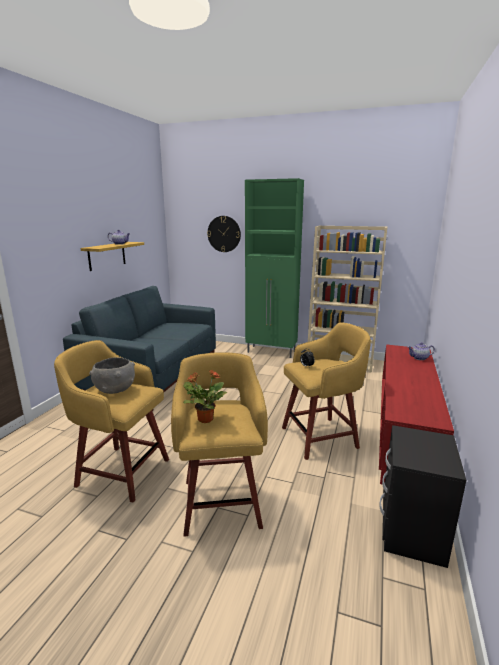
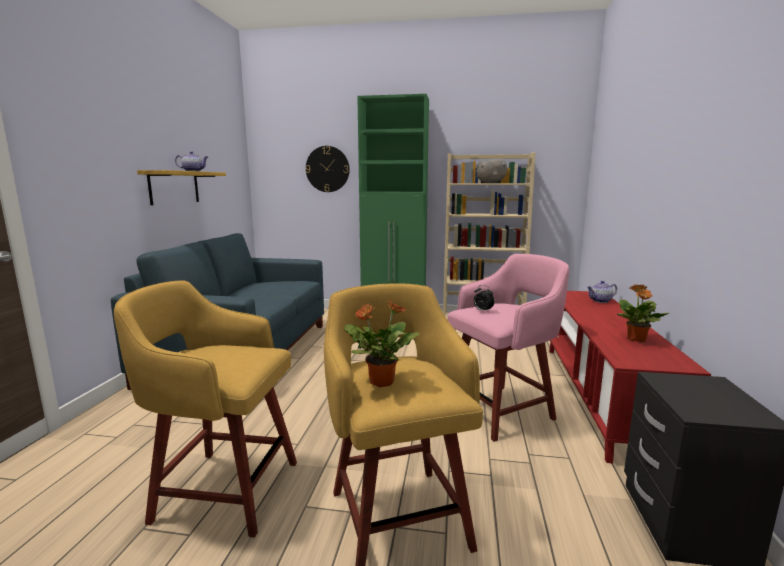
camera: 10 degrees left, 5 degrees down
grey bowl [89,357,135,394] -> grey bowl moved to [477,160,507,183]
yellow stool [282,322,371,460] -> pink stool [447,254,569,442]
none -> potted plant [617,284,668,342]

